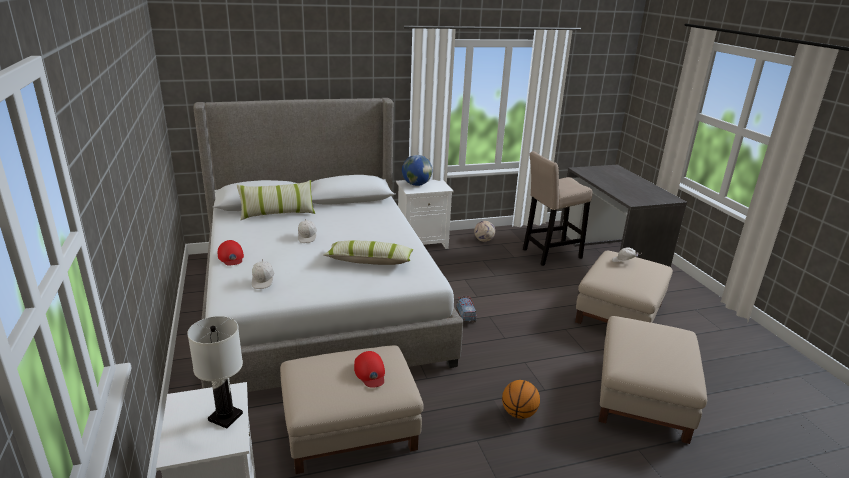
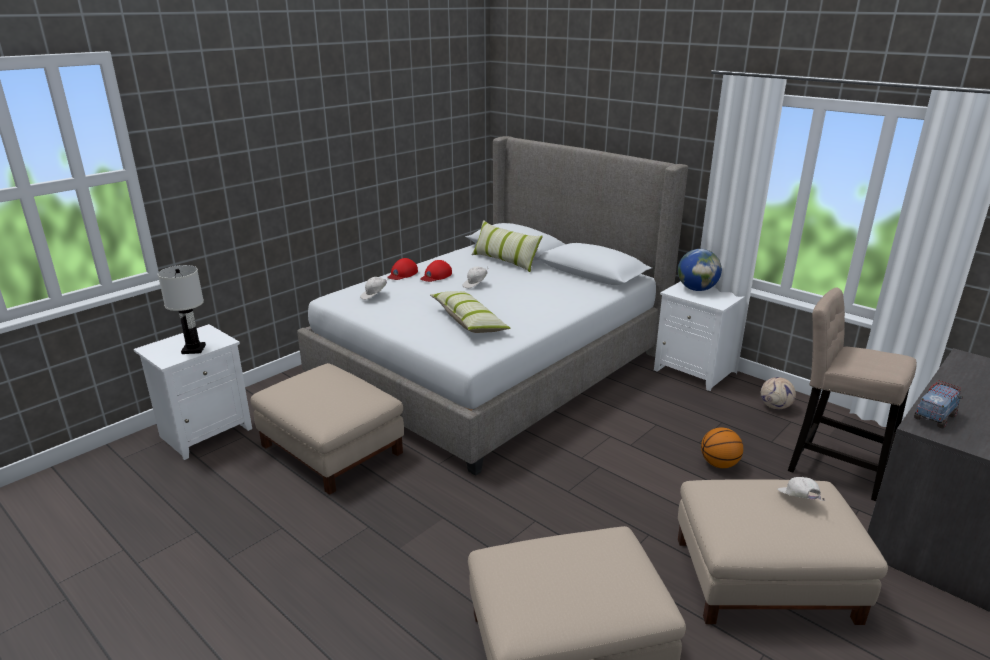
camera: 60 degrees right, 0 degrees up
red cap [354,351,385,388] -> red cap moved to [420,260,452,282]
toy truck [456,296,477,322] -> toy truck moved to [914,380,963,429]
basketball [502,380,540,419] -> basketball moved to [701,427,743,468]

